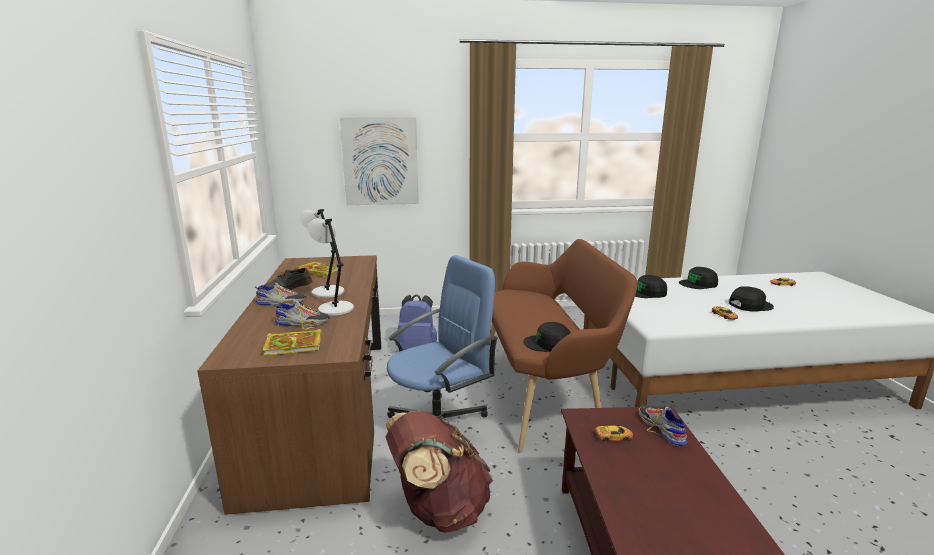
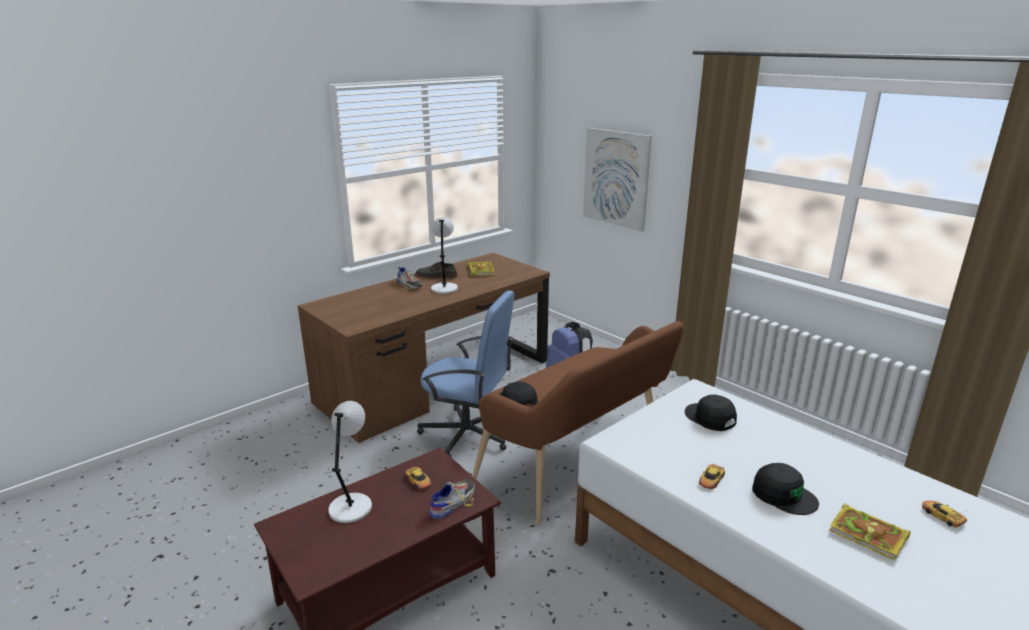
camera: 55 degrees right, 5 degrees up
book [263,329,322,356] -> book moved to [829,503,911,561]
shoe [274,301,330,330] -> none
grey table lamp [307,218,354,316] -> grey table lamp moved to [328,401,372,523]
brown backpack [386,411,493,533] -> none
black cap [679,267,718,289] -> none

